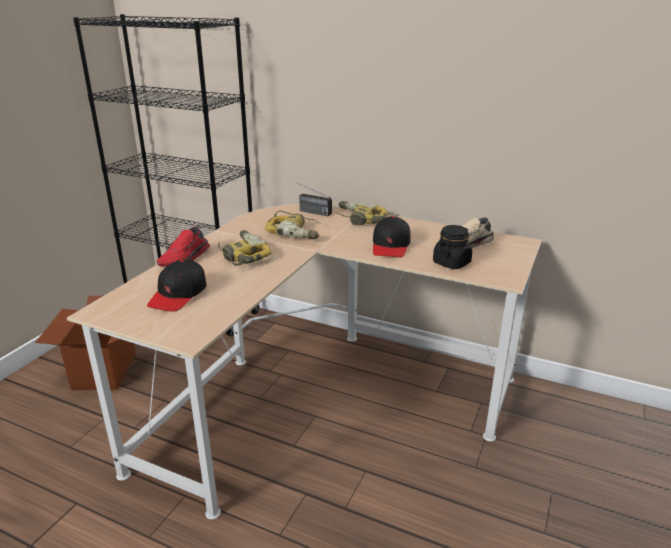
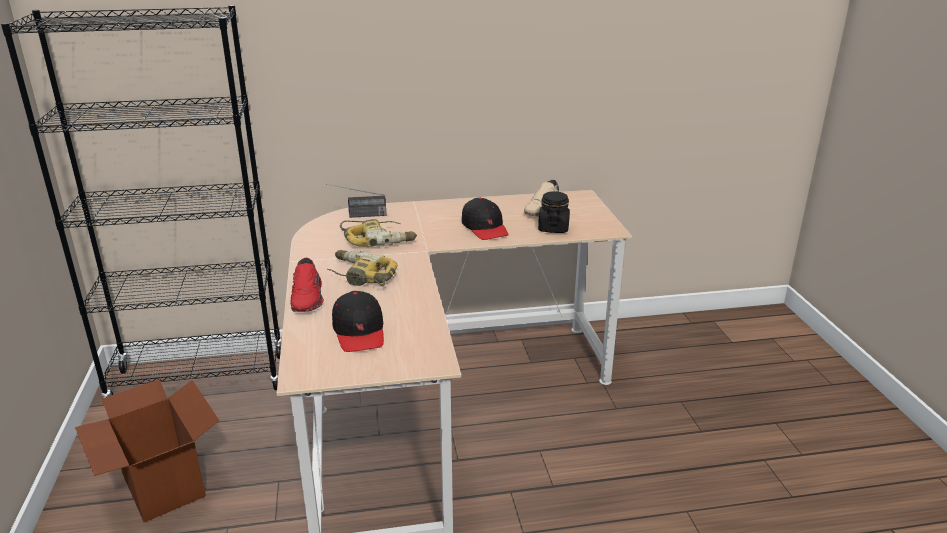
camera: 35 degrees left, 0 degrees up
power drill [335,201,388,225] -> none

